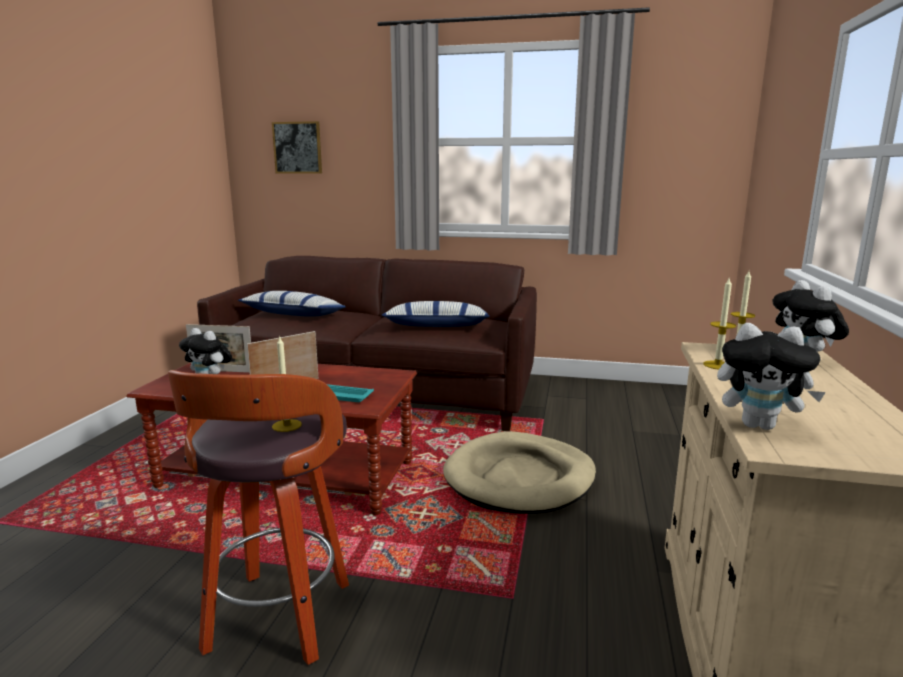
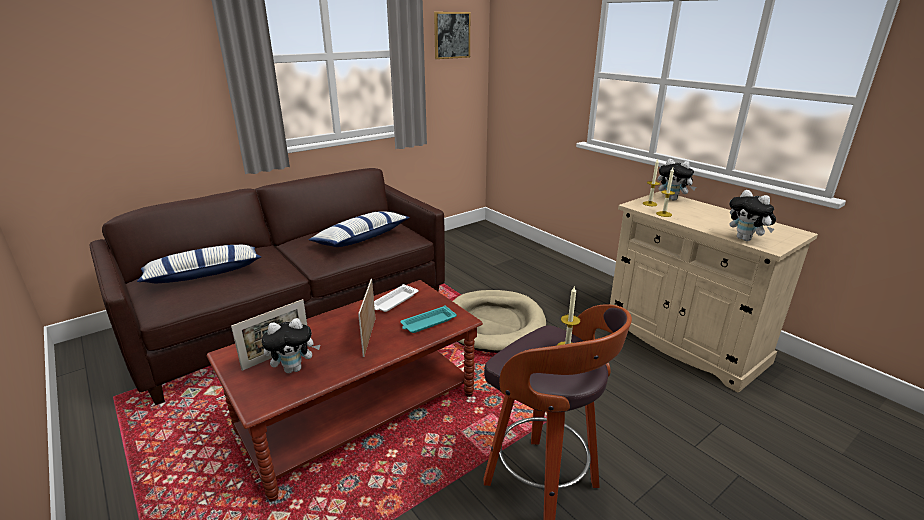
camera: 50 degrees left, 10 degrees up
picture [272,121,322,174] -> picture moved to [434,12,470,59]
plush toy [717,323,826,430] -> plush toy turned 90 degrees clockwise [729,190,776,241]
none -> white tray [374,284,418,312]

